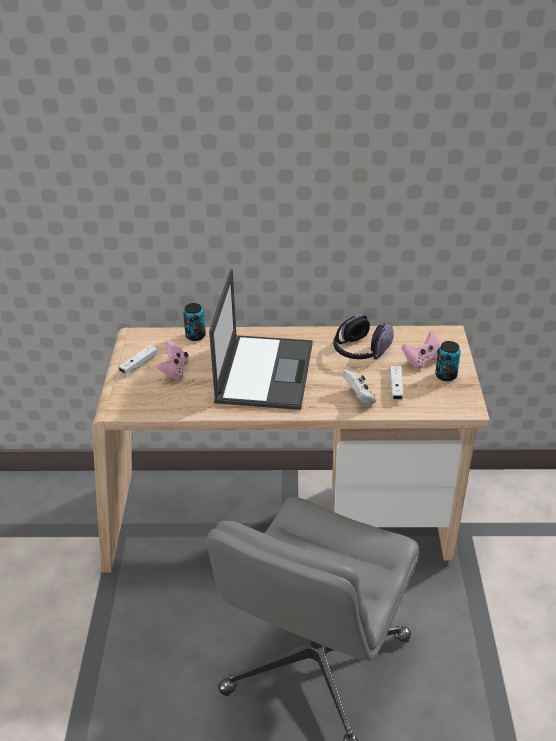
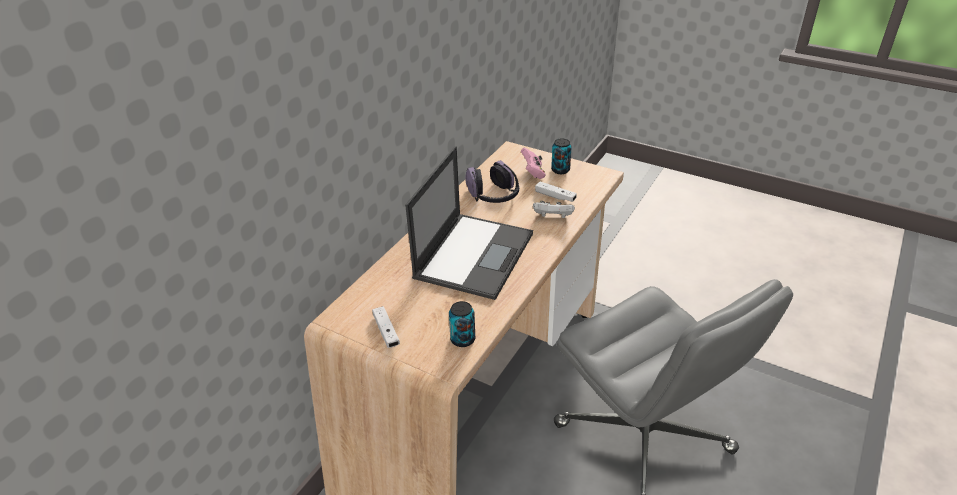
camera: 60 degrees left, 0 degrees up
pink game controller [157,341,188,380] -> none
can [183,303,206,341] -> can moved to [449,301,475,347]
laptop [209,269,313,410] -> laptop turned 75 degrees clockwise [405,146,533,300]

